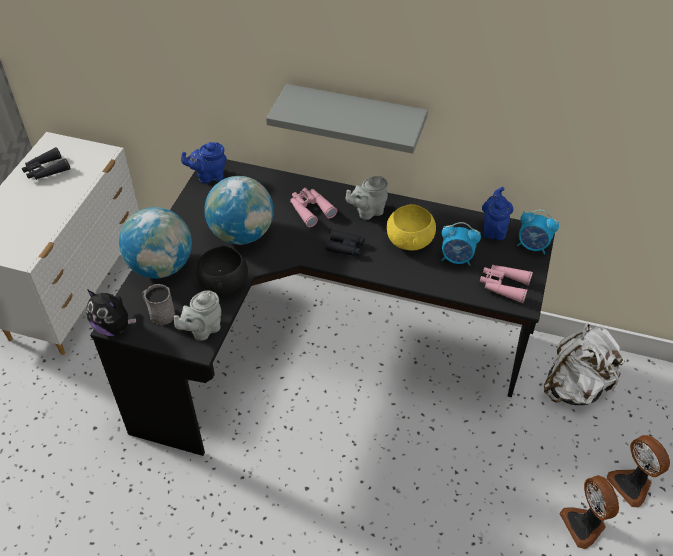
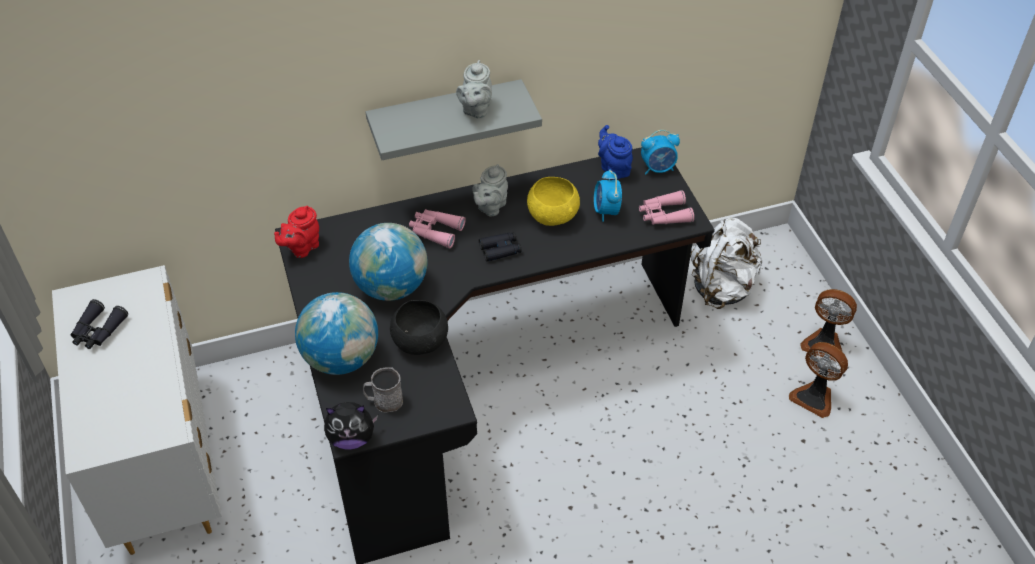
camera: 35 degrees left, 0 degrees up
grey teapot [174,291,221,341] -> grey teapot moved to [456,60,492,119]
blue teapot [181,142,227,184] -> red teapot [274,206,319,258]
alarm clock [441,222,481,266] -> alarm clock turned 105 degrees clockwise [594,169,622,222]

